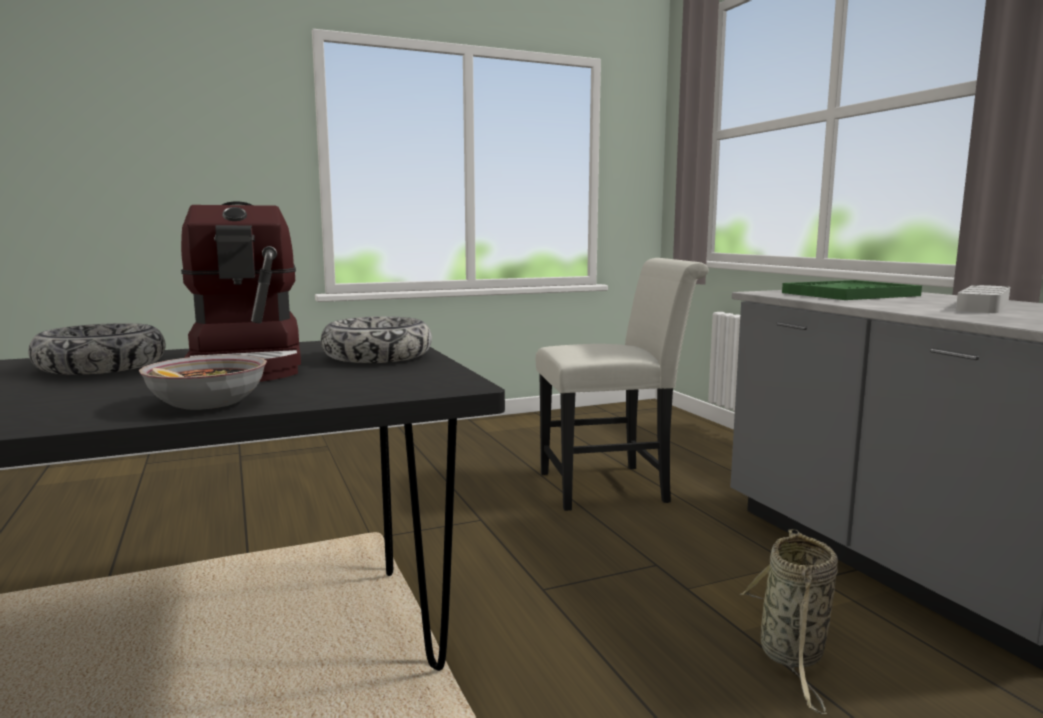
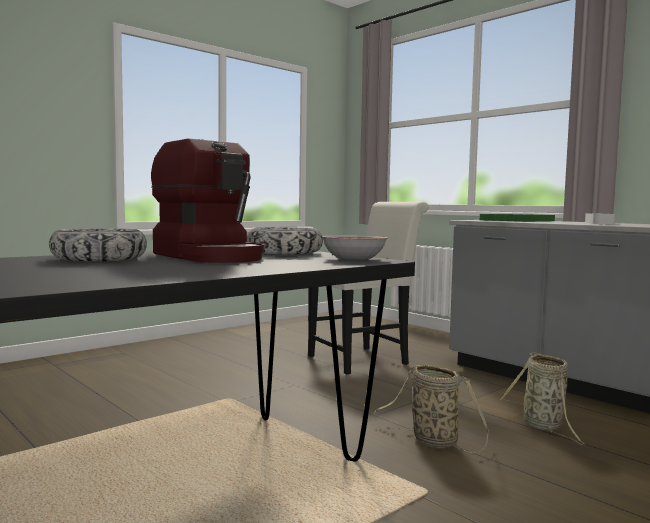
camera: 20 degrees left, 5 degrees down
bowl [139,355,267,410] -> bowl moved to [322,235,387,260]
none -> basket [373,364,489,453]

